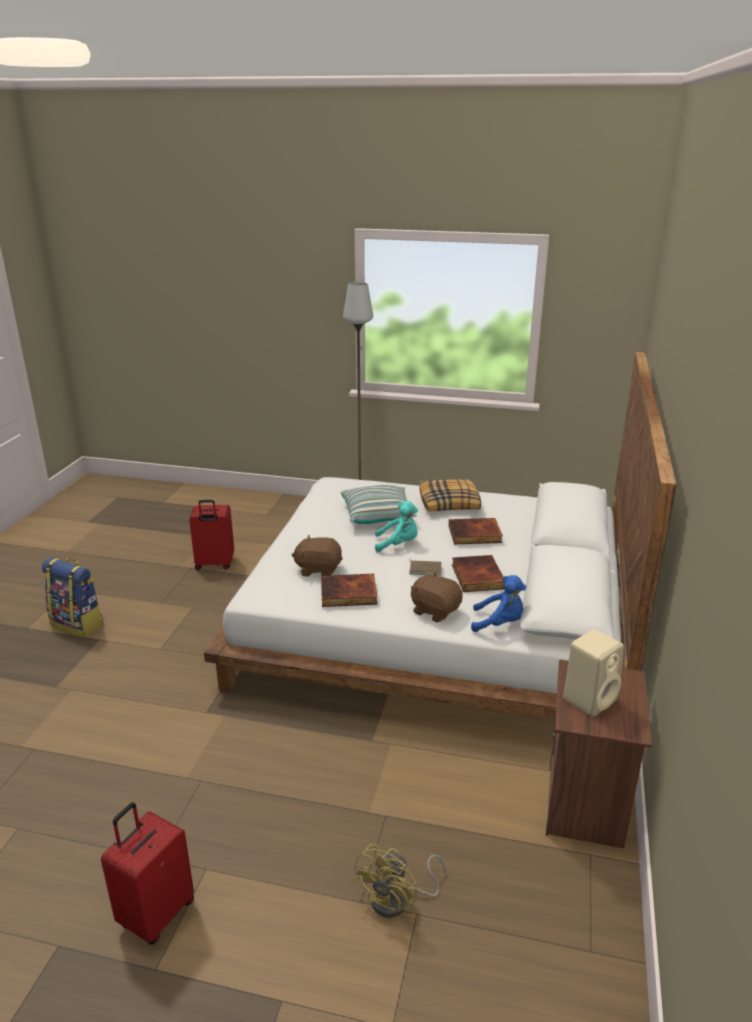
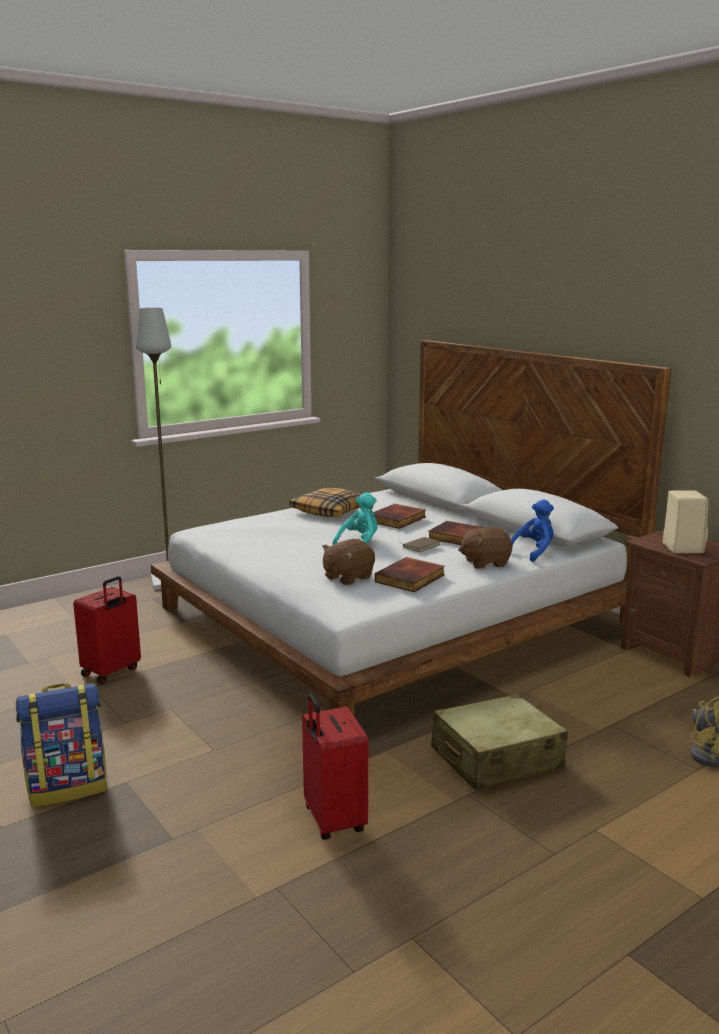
camera: 50 degrees left, 10 degrees down
red suitcase [101,802,194,945] -> red suitcase moved to [302,694,368,840]
pillow [341,485,417,524] -> none
none -> beige suitcase [431,694,568,791]

